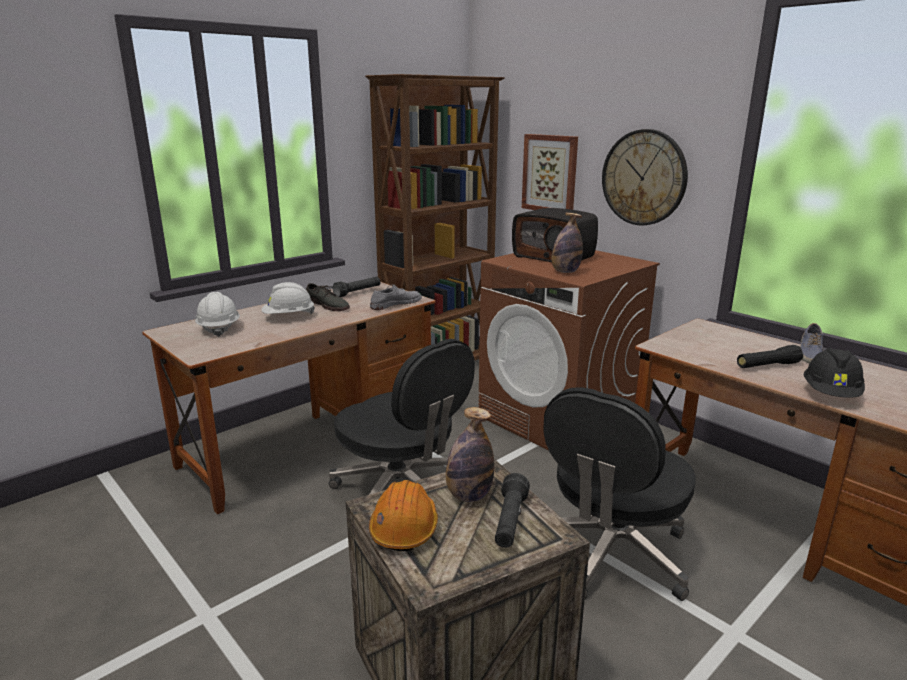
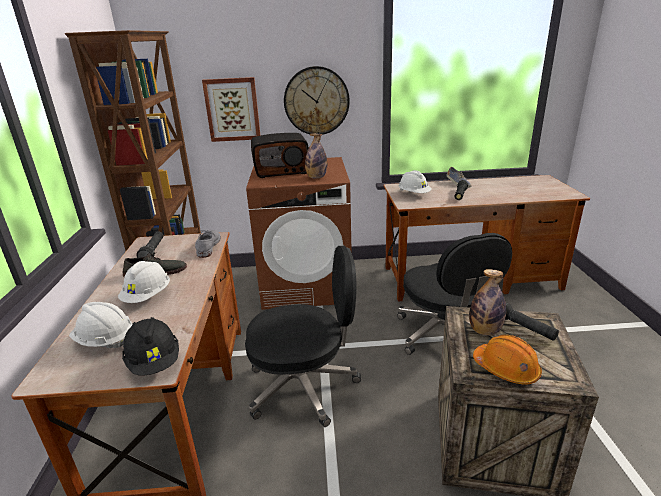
camera: 50 degrees left, 5 degrees up
black hard hat [804,348,865,398] -> black hard hat moved to [122,317,179,375]
none -> white hard hat [399,170,432,193]

